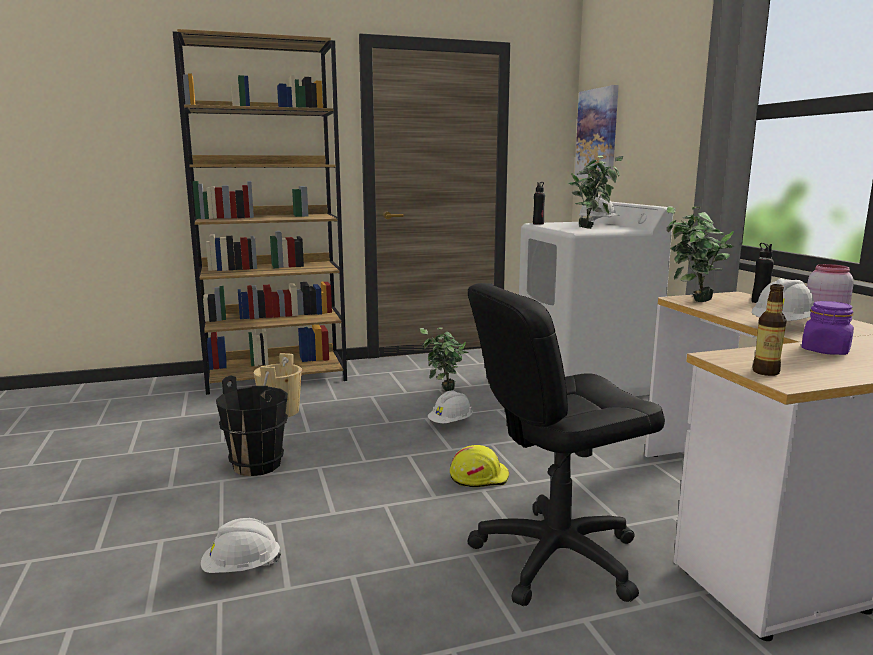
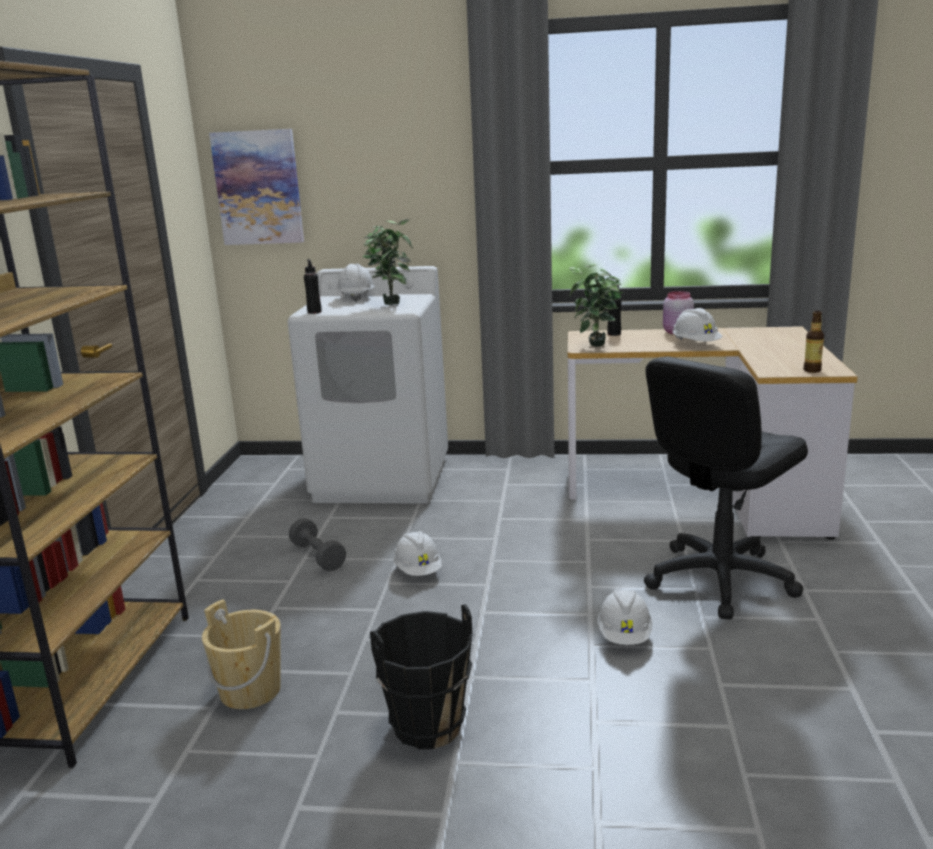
camera: 65 degrees left, 5 degrees up
white hard hat [201,518,281,573] -> white hard hat moved to [597,590,653,645]
potted plant [420,328,469,391] -> grey dumbbell [289,518,346,571]
yellow hard hat [450,445,509,487] -> none
black office chair [467,283,665,606] -> black office chair turned 45 degrees clockwise [644,357,808,619]
purple jar [801,301,854,355] -> none

